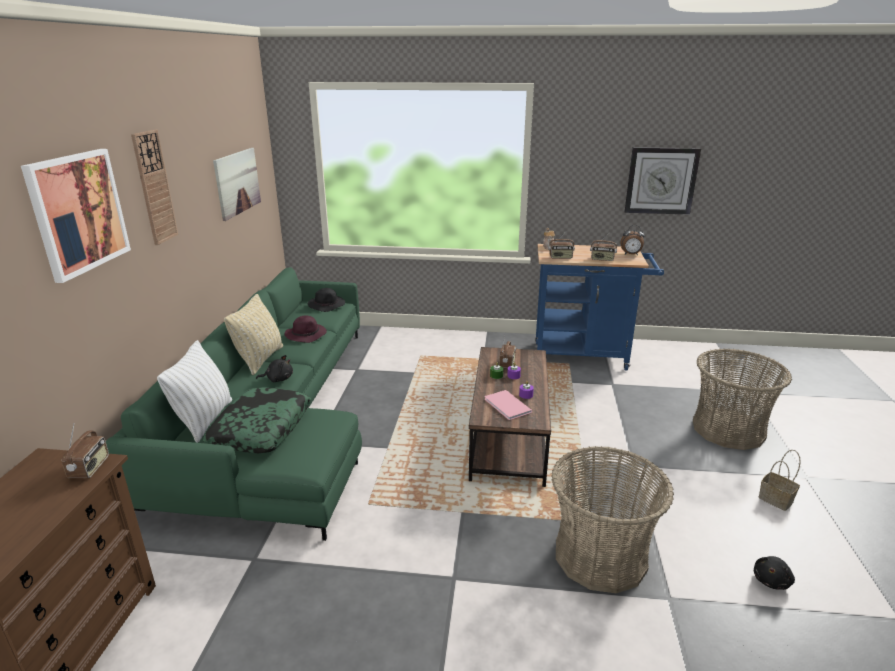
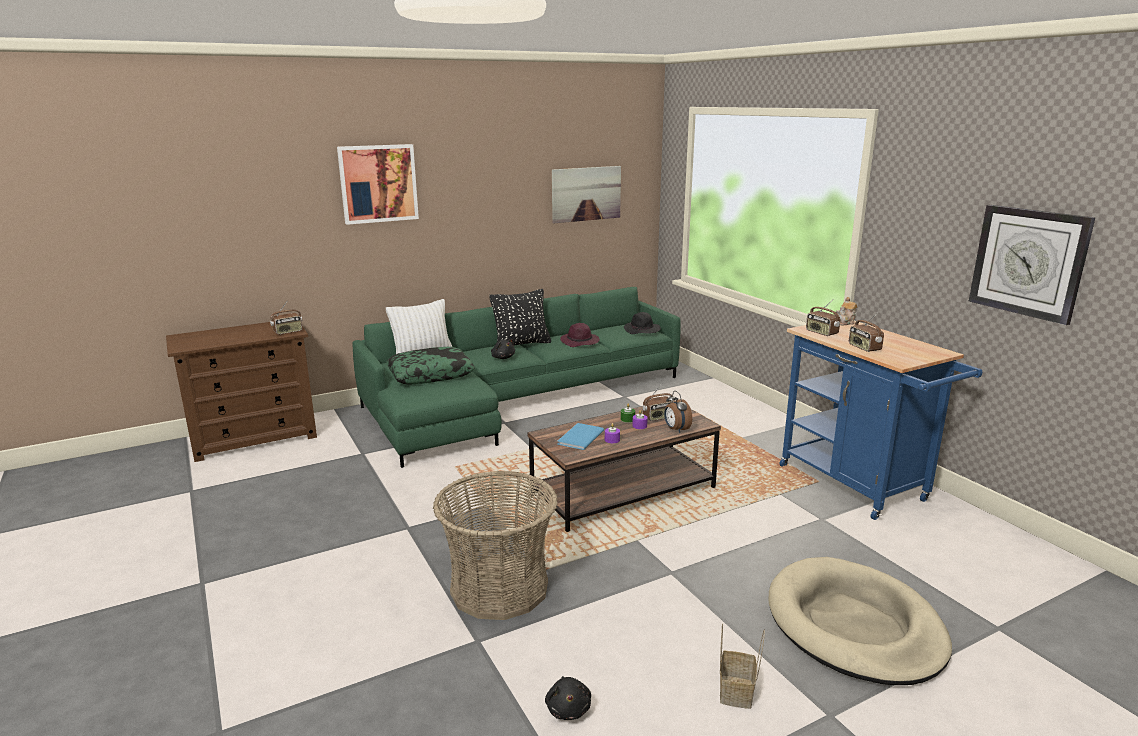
camera: 55 degrees right, 5 degrees down
wall clock [131,130,178,245] -> none
beige pillow [224,294,283,375] -> black pillow [489,289,551,346]
pink book [484,390,533,420] -> blue book [558,423,604,450]
alarm clock [621,225,645,255] -> alarm clock moved to [664,391,692,433]
basket [693,349,792,450] -> beige dog bed [768,557,952,685]
black plush toy [754,556,795,590] -> black plush toy turned 105 degrees counterclockwise [545,676,591,720]

